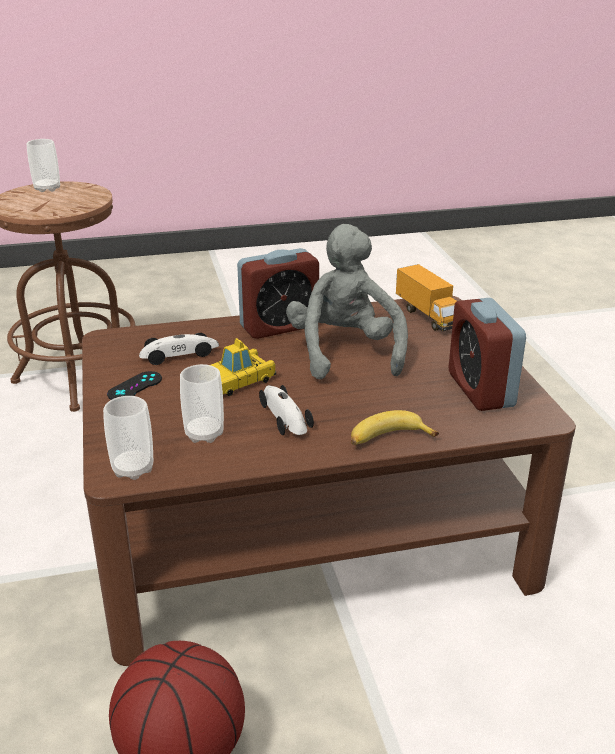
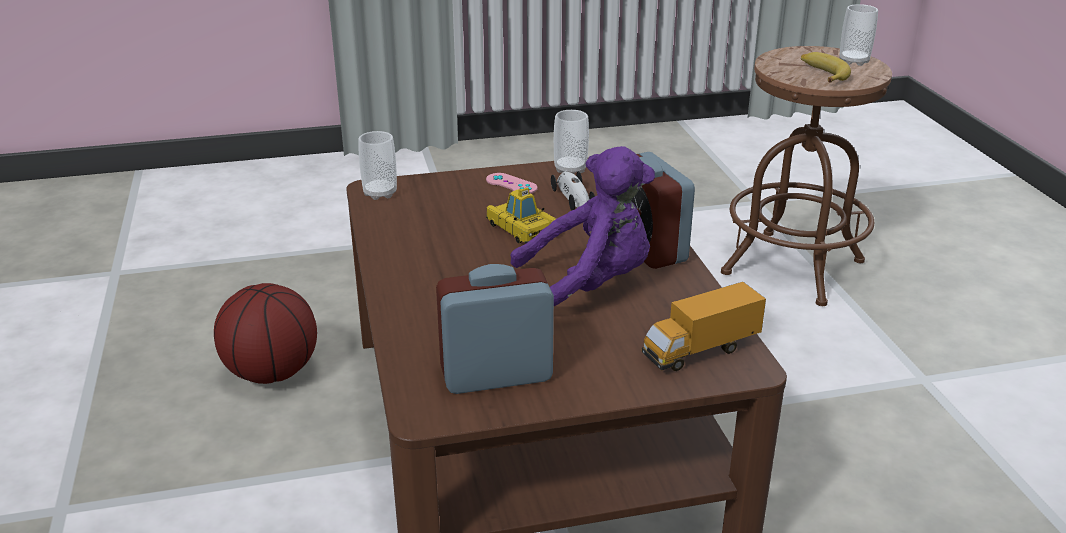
camera: 90 degrees right, 0 degrees up
black game controller [107,371,162,400] -> pink game controller [486,173,538,194]
cup [180,364,224,443] -> cup moved to [554,110,589,174]
toy car [259,385,314,435] -> none
grey plush toy [286,224,408,379] -> purple plush toy [510,146,655,306]
banana [351,410,439,445] -> banana moved to [801,52,851,83]

